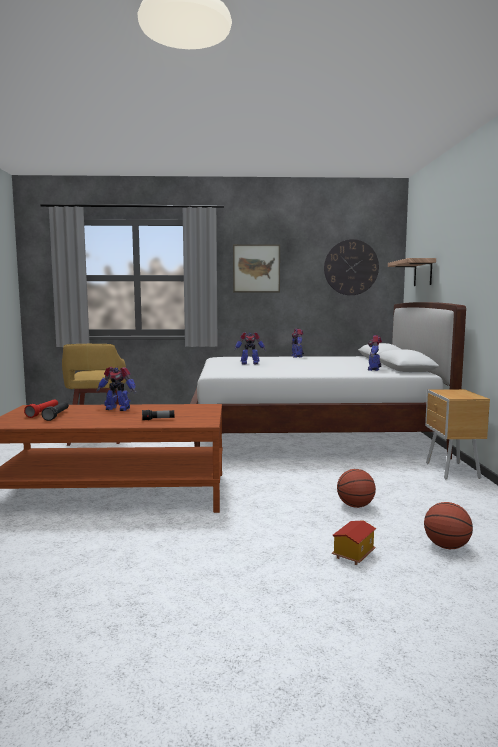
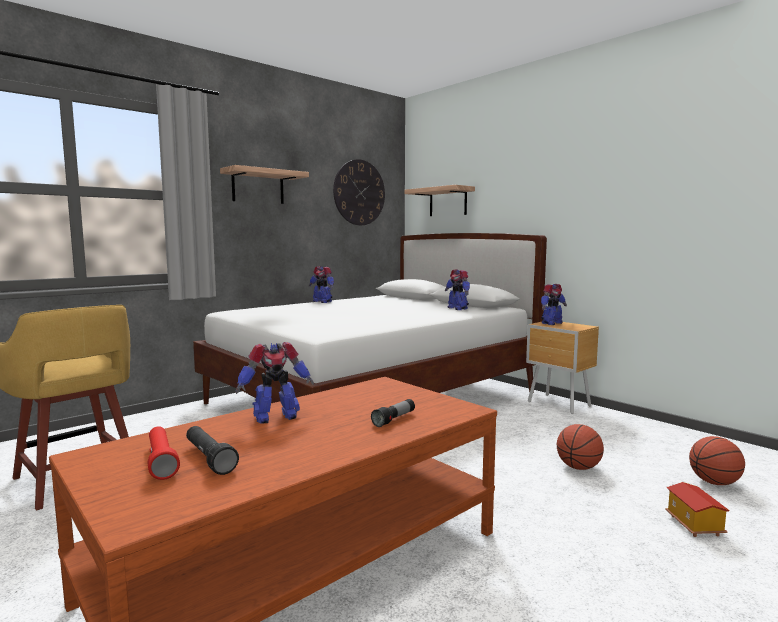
camera: 40 degrees left, 0 degrees up
picture [233,244,280,292] -> shelf [220,165,309,204]
toy robot [234,332,266,364] -> toy robot moved to [541,284,567,325]

